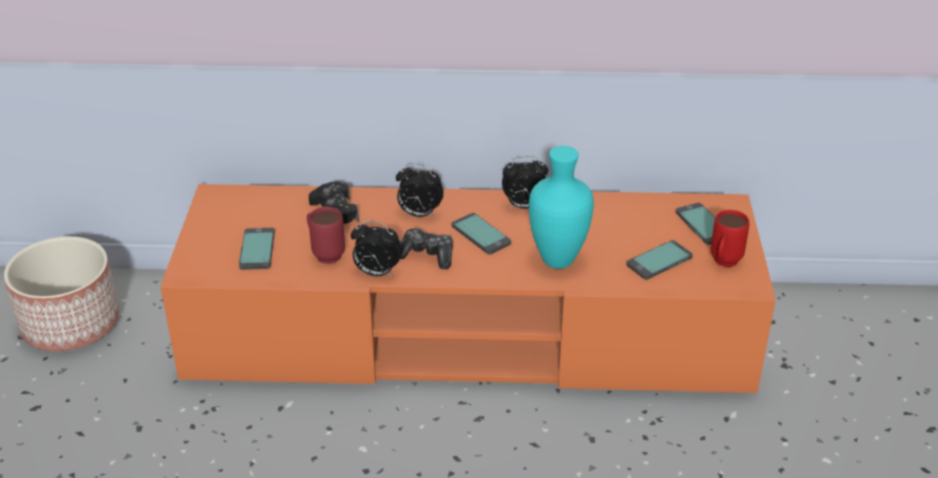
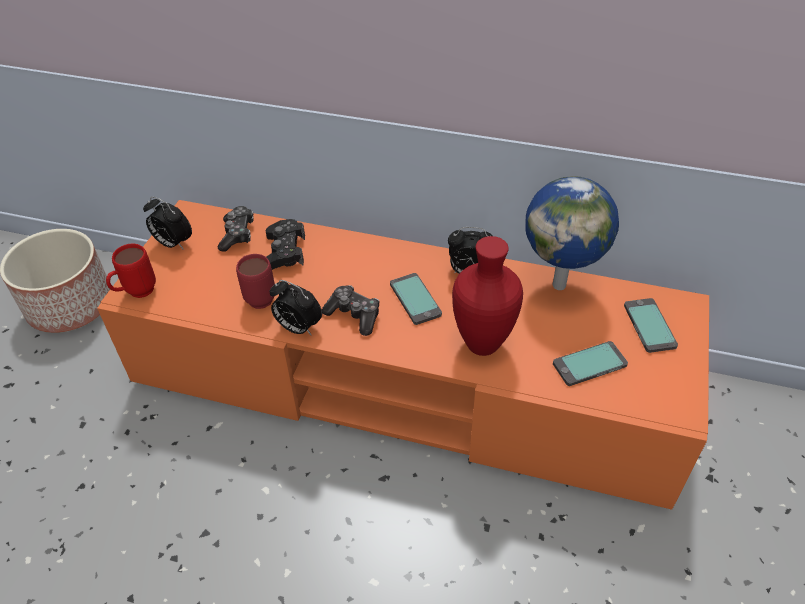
camera: 15 degrees right, 10 degrees up
phone [239,228,275,270] -> none
alarm clock [396,163,444,218] -> alarm clock moved to [143,196,192,250]
turquoise vase [529,146,594,269] -> red vase [452,236,523,356]
red mug [711,210,749,267] -> red mug moved to [106,244,156,298]
none -> game controller [218,206,254,252]
none -> globe [525,176,619,290]

